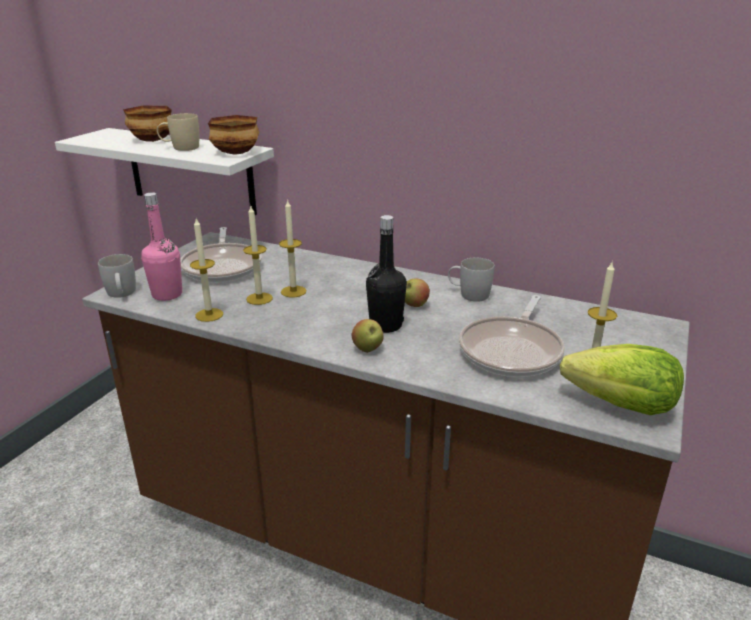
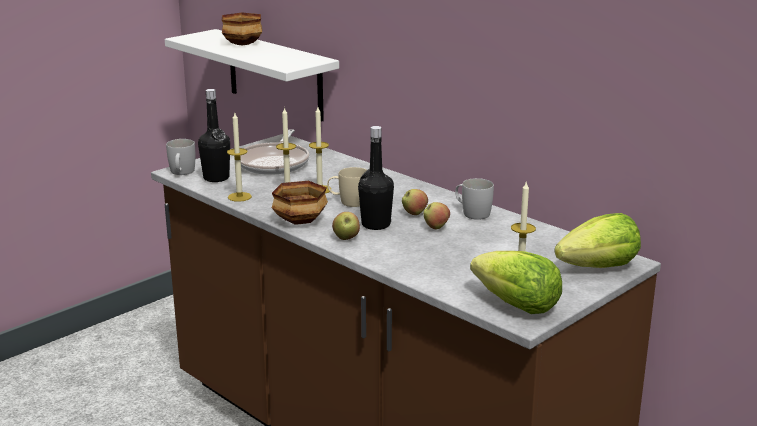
camera: 20 degrees right, 5 degrees down
pink bottle [141,192,182,301] -> black bottle [198,89,230,182]
beige mug [157,113,199,151] -> beige mug moved to [327,167,367,207]
bowl [208,115,259,155] -> bowl moved to [272,181,328,224]
frying pan [459,295,565,377] -> none
none -> apple [423,202,450,230]
none -> lettuce [554,213,641,268]

